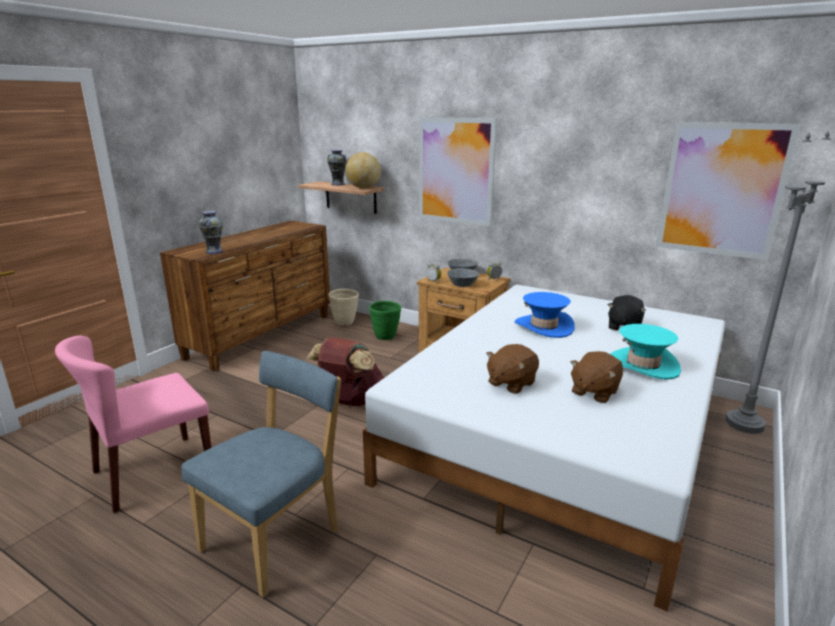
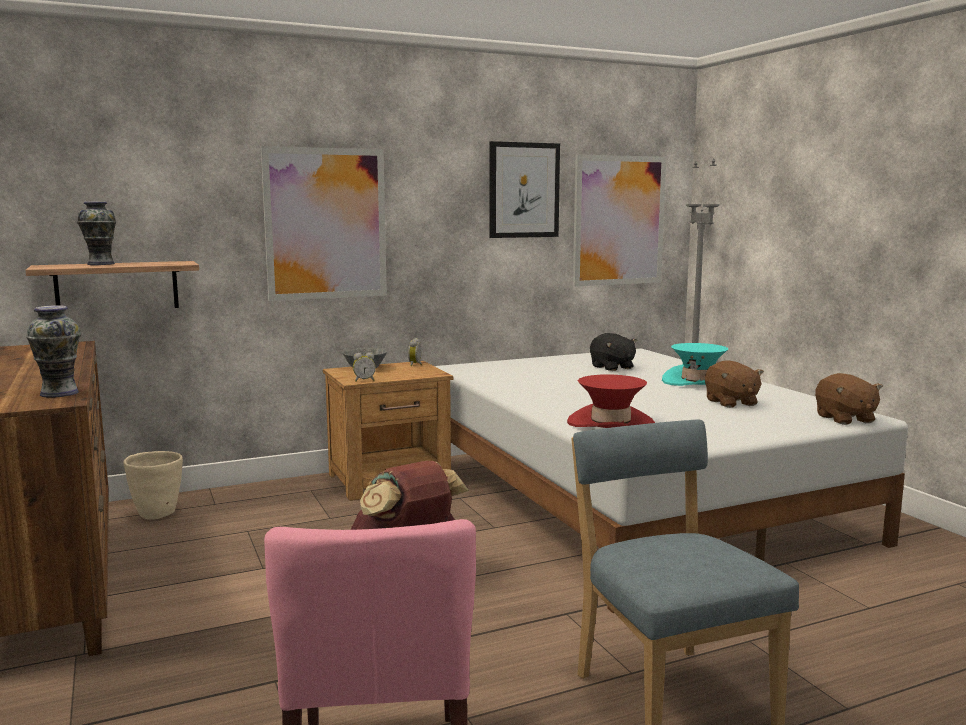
camera: 55 degrees left, 10 degrees down
globe [346,152,381,189] -> none
green planter [369,301,401,340] -> none
grey bowl [447,268,479,287] -> none
brown plush toy [486,344,539,394] -> brown plush toy moved to [815,373,883,425]
blue hat [515,292,575,338] -> none
none -> picture [489,141,560,238]
none -> red hat [567,374,655,428]

